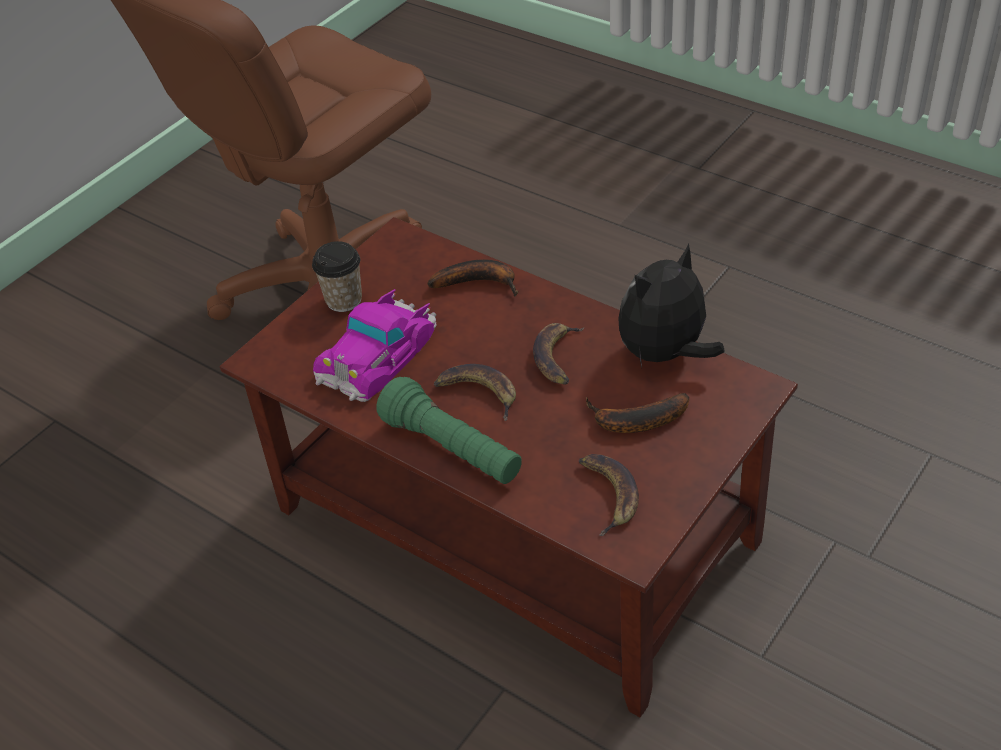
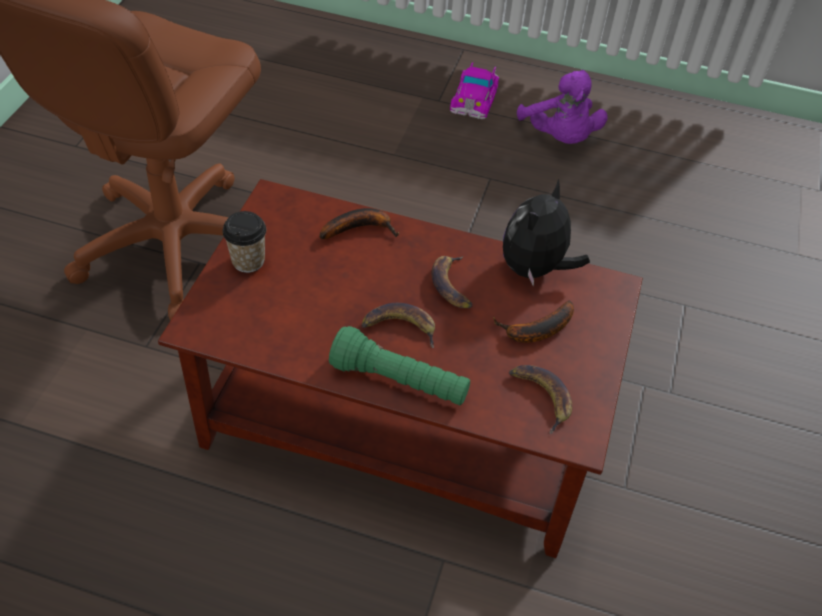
camera: 25 degrees left, 5 degrees up
toy car [313,289,437,402] -> toy car moved to [450,62,499,119]
none -> purple plush toy [517,70,608,144]

